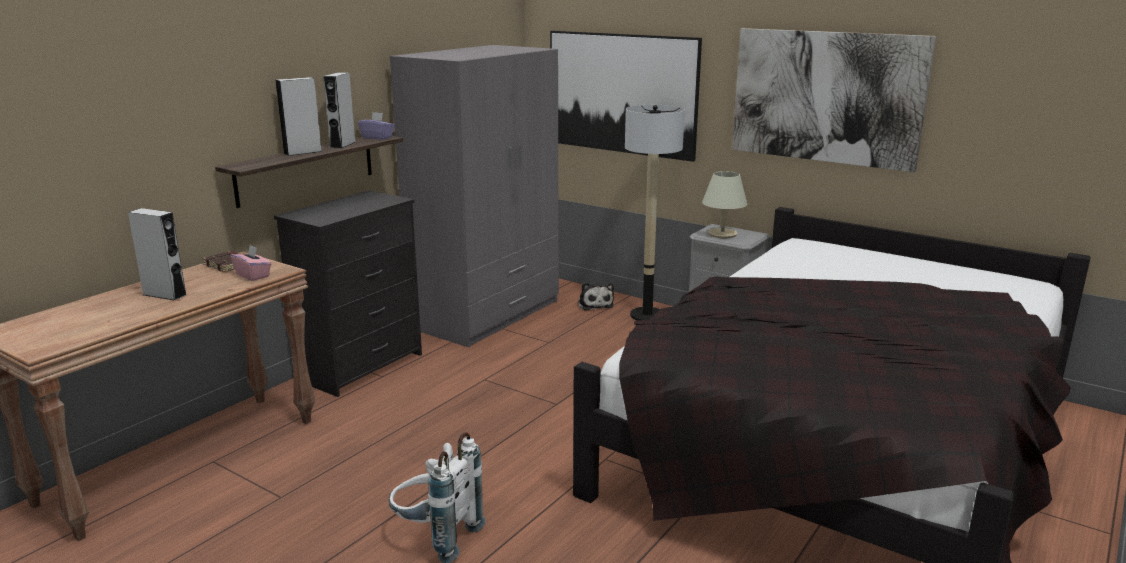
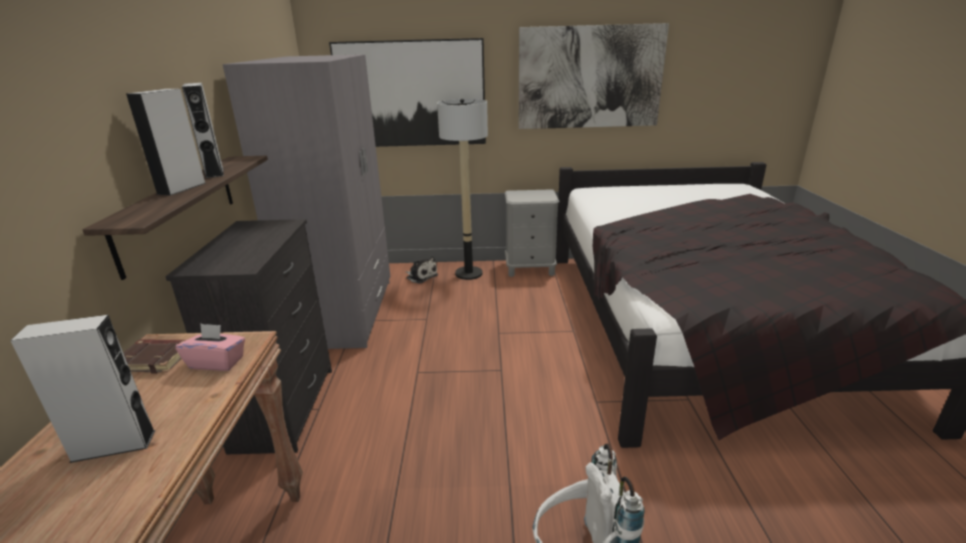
camera: 35 degrees left, 5 degrees up
purple tissue box [358,112,395,140] -> none
beige table lamp [702,171,747,238] -> none

